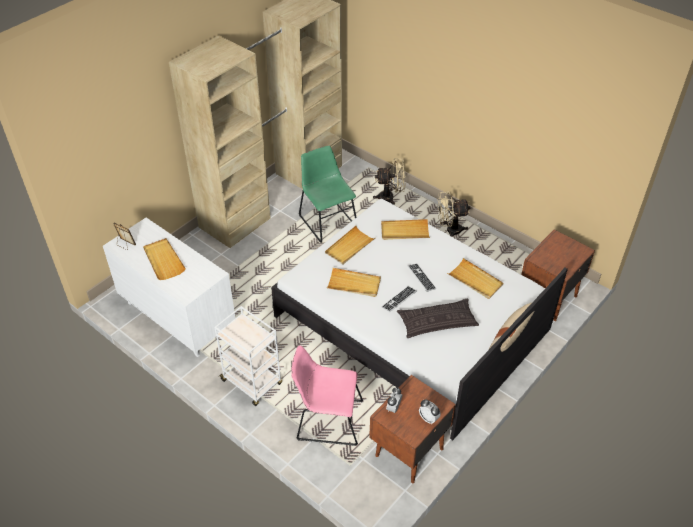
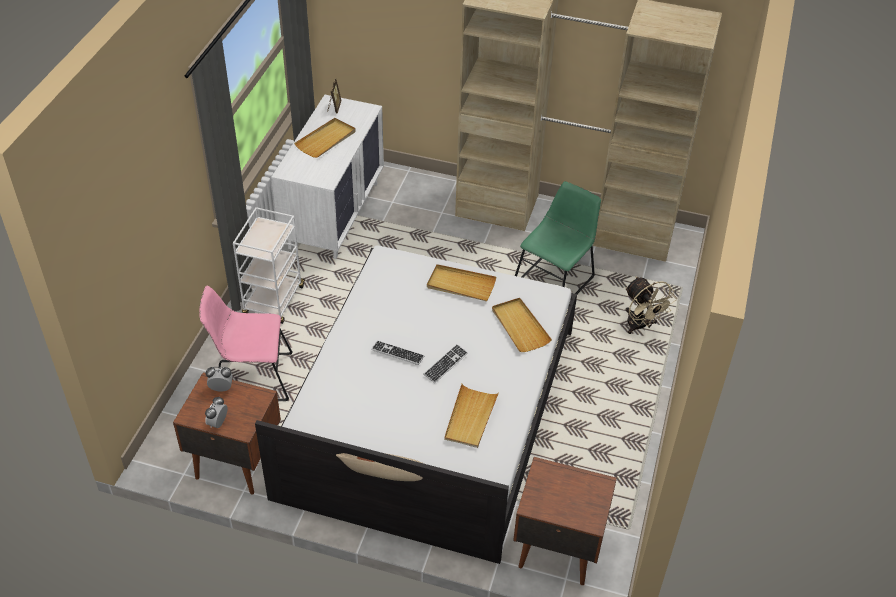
camera: 65 degrees right, 0 degrees up
pink chair [291,345,363,446] -> pink chair turned 75 degrees counterclockwise [200,286,293,401]
beige tray [327,268,381,297] -> none
pillow [397,298,479,338] -> none
beige fan [437,191,470,237] -> none

